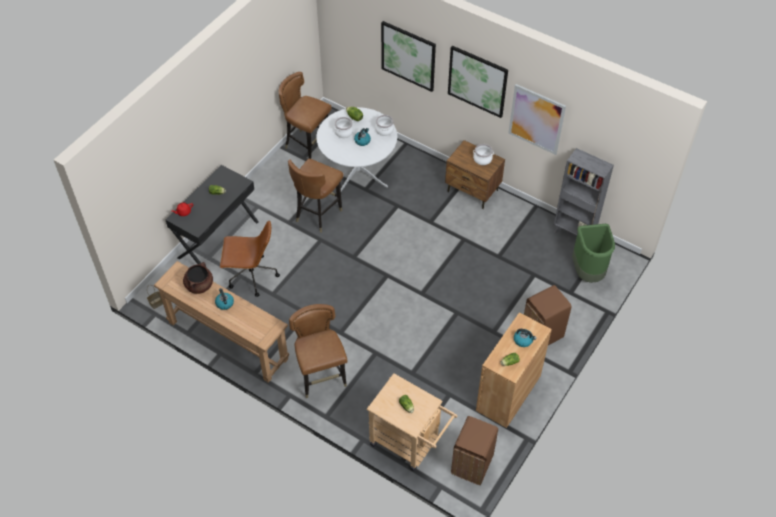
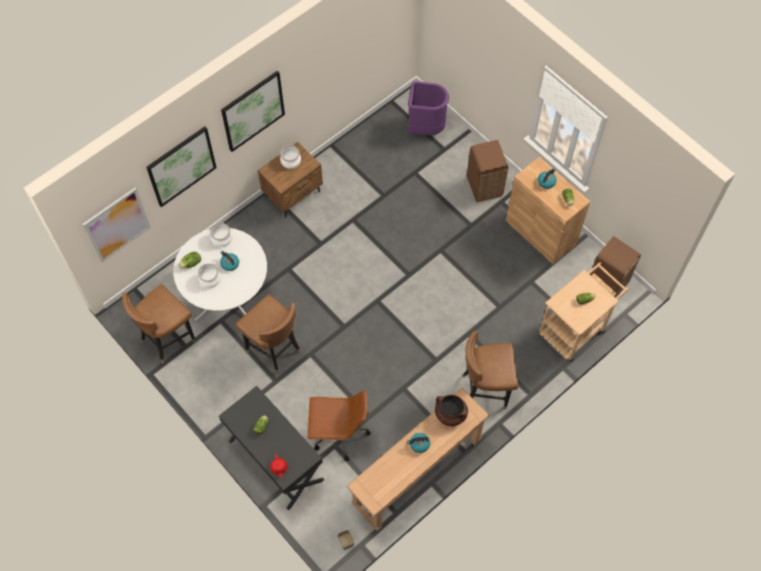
camera: 75 degrees left, 10 degrees up
brown cooking pot [183,262,213,294] -> brown cooking pot moved to [435,395,468,426]
brown office chair [220,220,280,297] -> brown office chair turned 75 degrees clockwise [307,390,371,461]
picture [508,84,566,155] -> picture moved to [83,188,151,263]
grey bookcase [554,148,614,236] -> none
green trash can [572,224,615,283] -> purple trash can [408,81,449,135]

